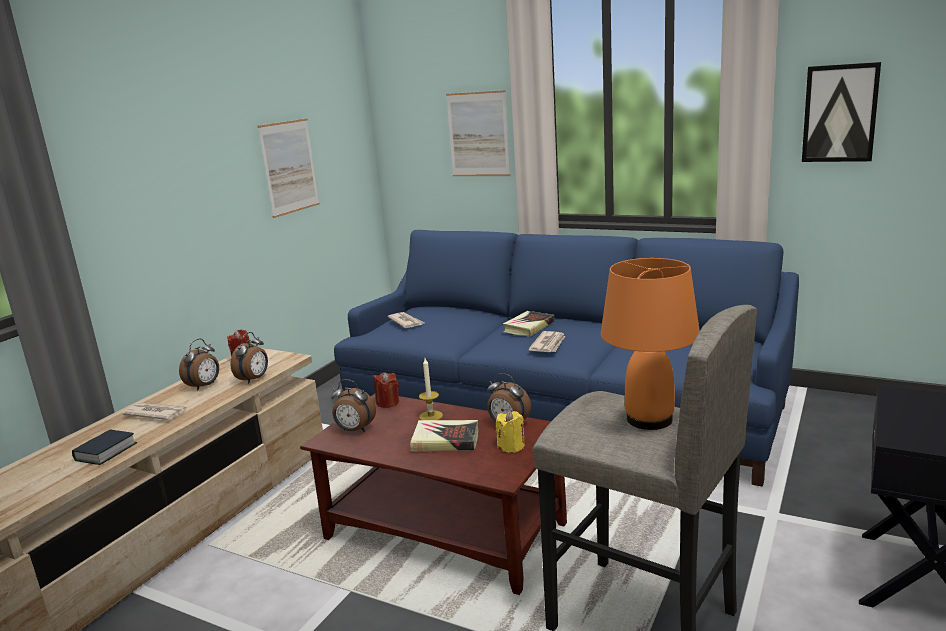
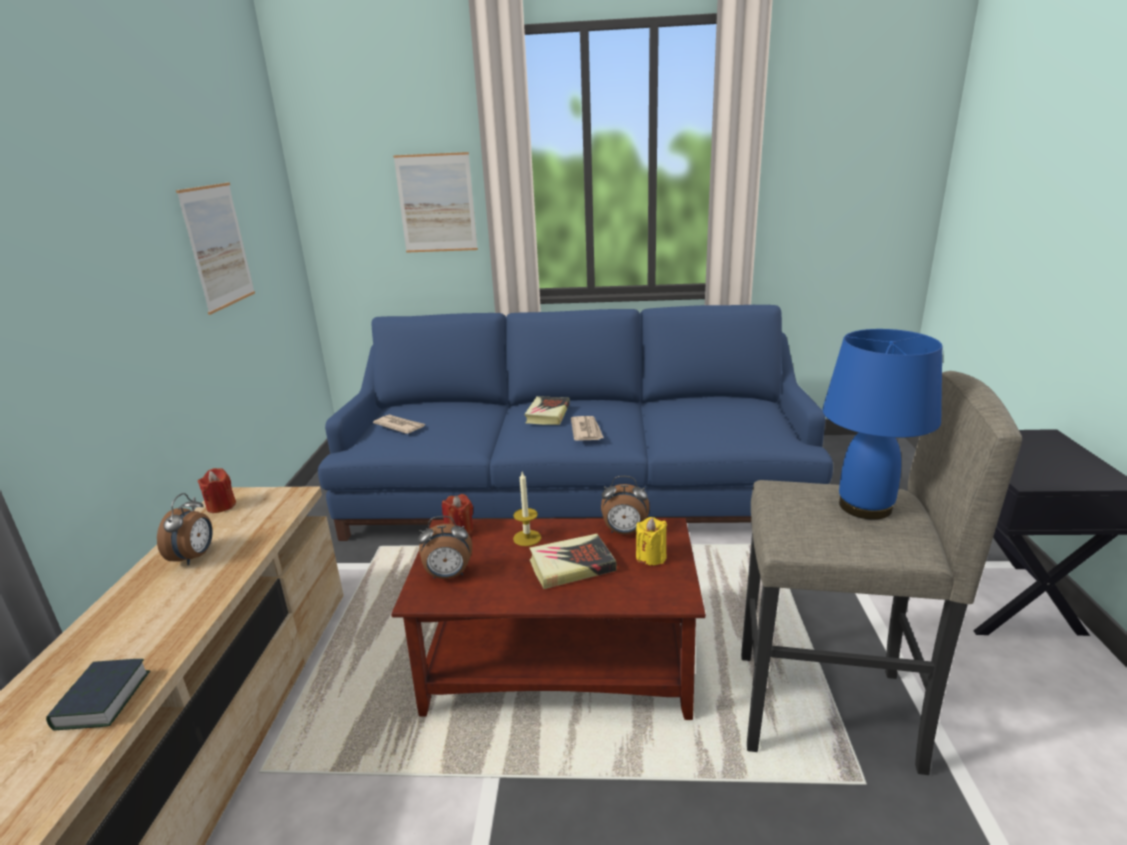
camera: 25 degrees left, 5 degrees up
newspaper [122,403,187,420] -> none
alarm clock [230,332,268,384] -> none
orange table lamp [601,258,700,430] -> blue table lamp [822,329,942,520]
picture [802,62,881,162] -> none

